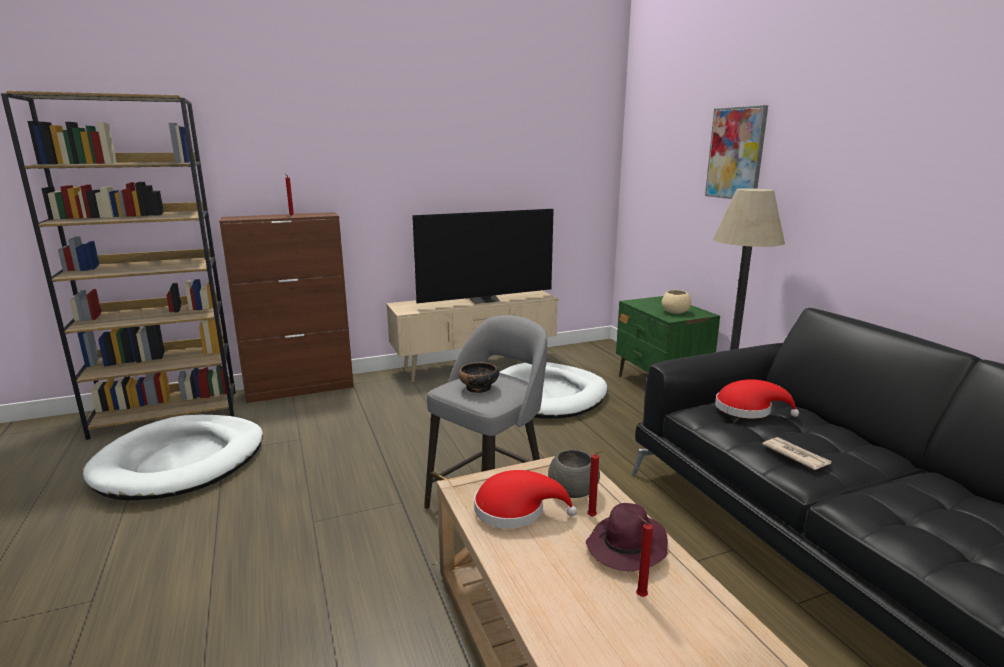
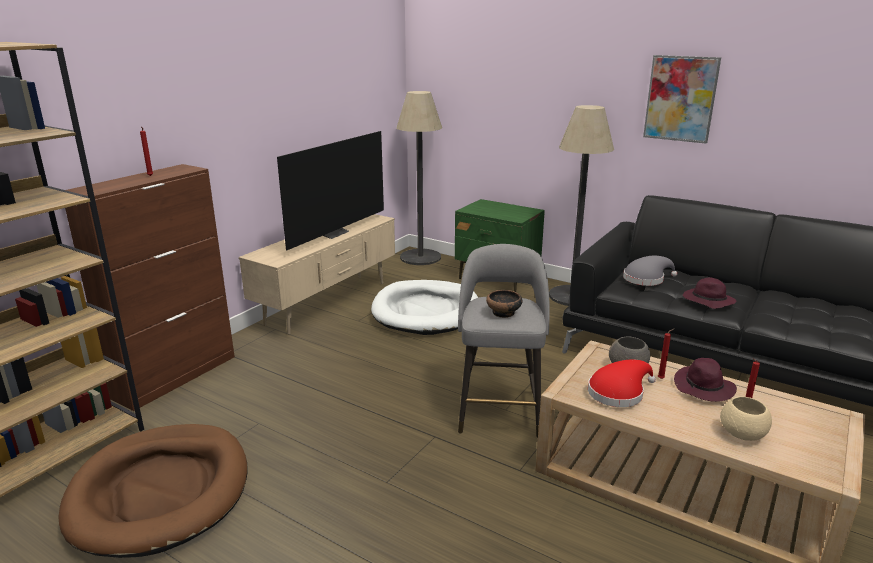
camera: 35 degrees left, 5 degrees up
white dog bed [83,415,263,501] -> brown dog bed [58,424,248,558]
beige bowl [662,290,691,314] -> beige bowl moved to [720,397,772,441]
picture [705,105,768,199] -> picture moved to [643,55,721,144]
red hat [715,379,799,419] -> grey hat [623,256,677,286]
newspaper [762,437,831,470] -> purple hat [683,277,736,309]
none -> floor lamp [396,91,442,265]

